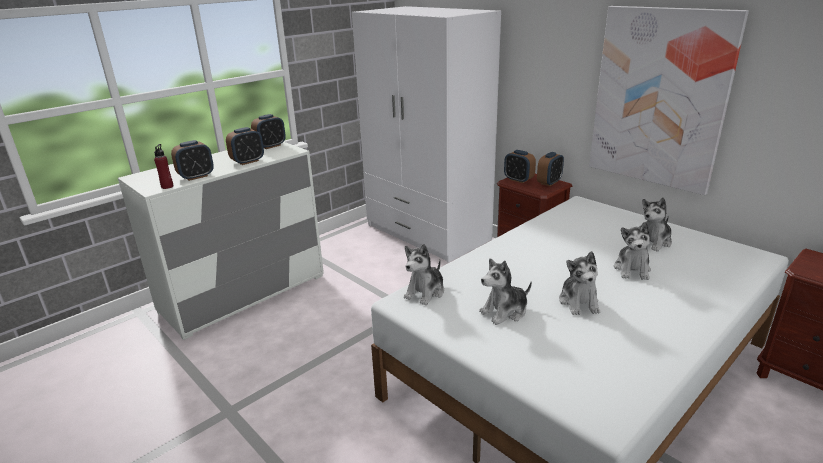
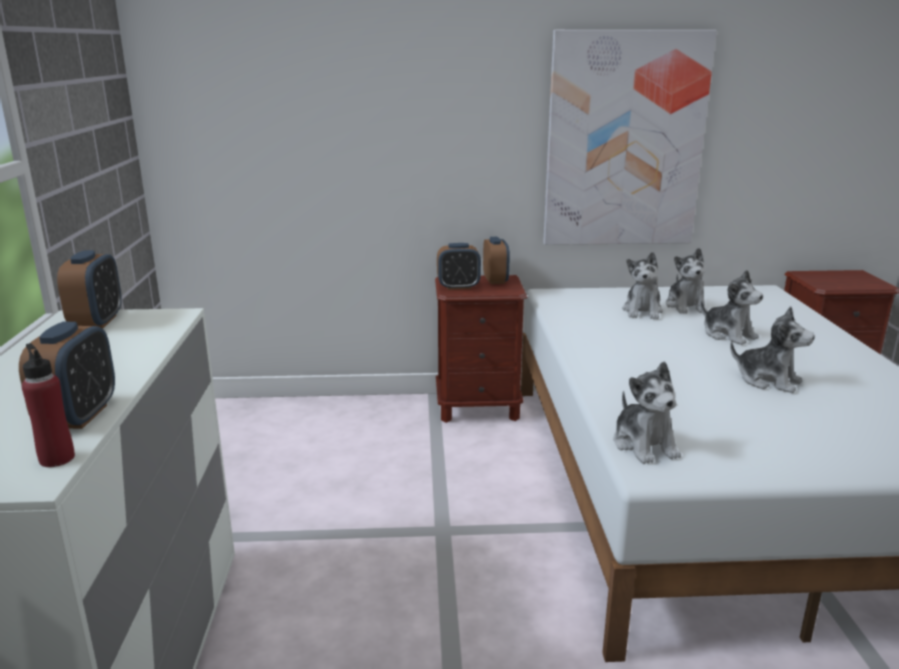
camera: 50 degrees left, 5 degrees down
alarm clock [226,127,264,165] -> none
white wardrobe [352,6,501,263] -> none
plush toy [479,258,532,325] -> plush toy moved to [622,252,663,319]

